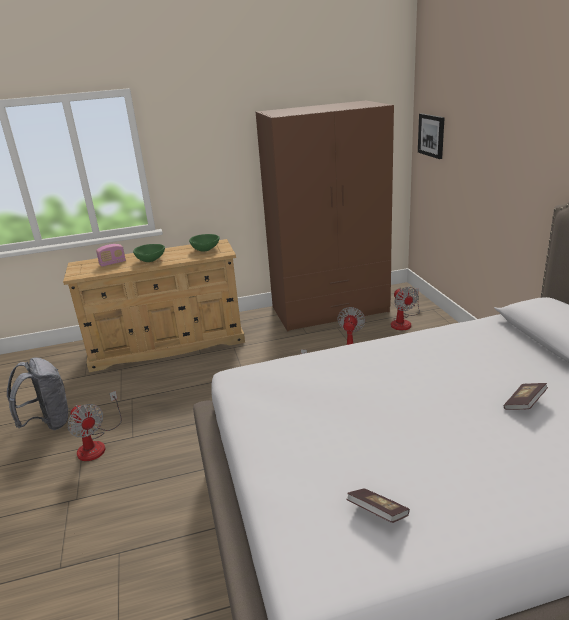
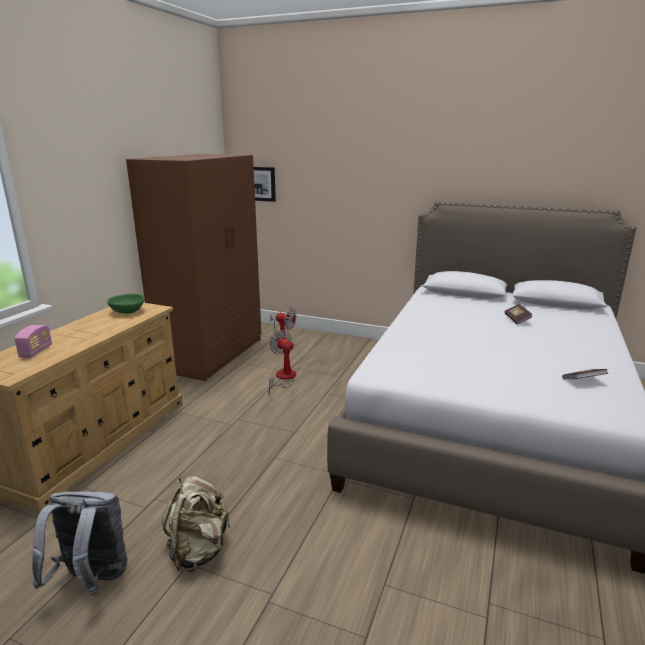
camera: 55 degrees left, 5 degrees down
fan [67,390,122,461] -> beige backpack [162,476,230,572]
green bowl [133,244,165,262] -> none

